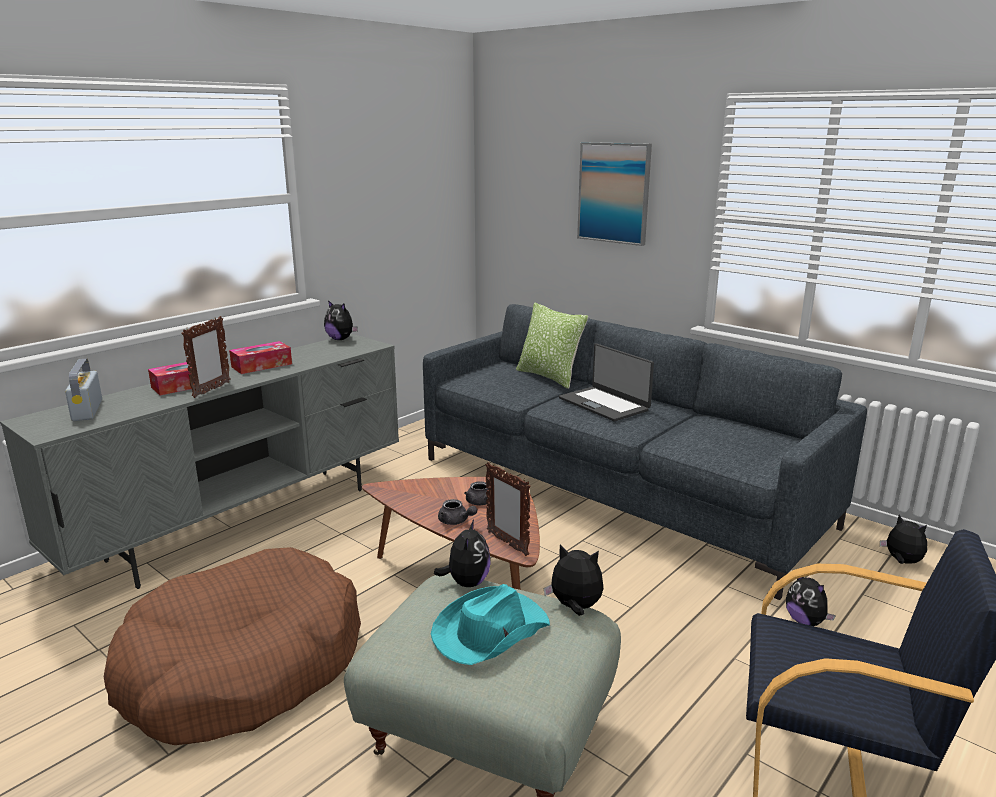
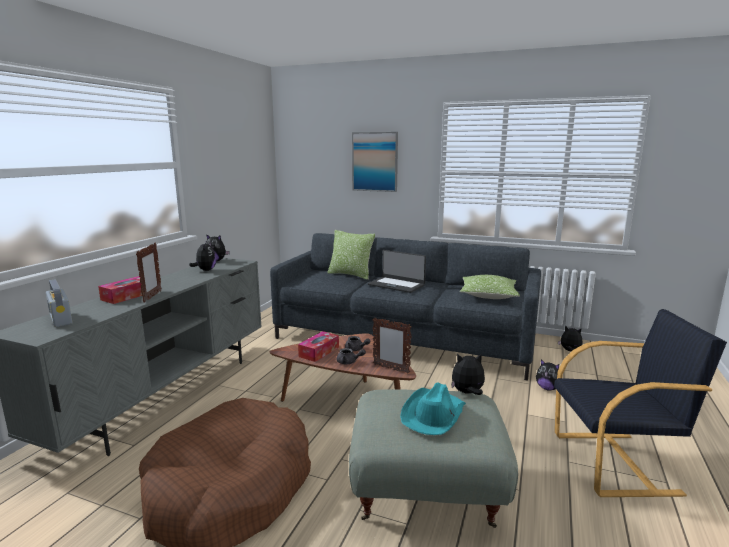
camera: 20 degrees left, 5 degrees down
tissue box [229,341,292,374] -> tissue box moved to [298,331,339,362]
plush toy [434,520,490,587] -> plush toy moved to [189,242,216,271]
none -> pillow [460,275,520,299]

